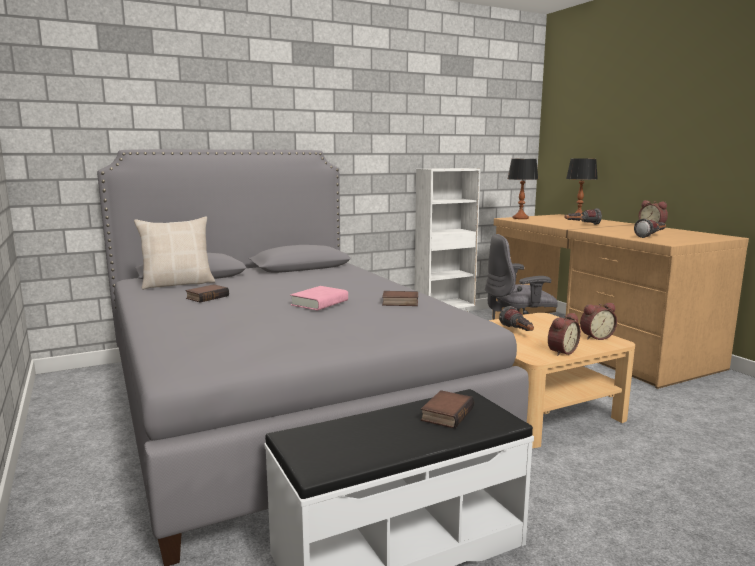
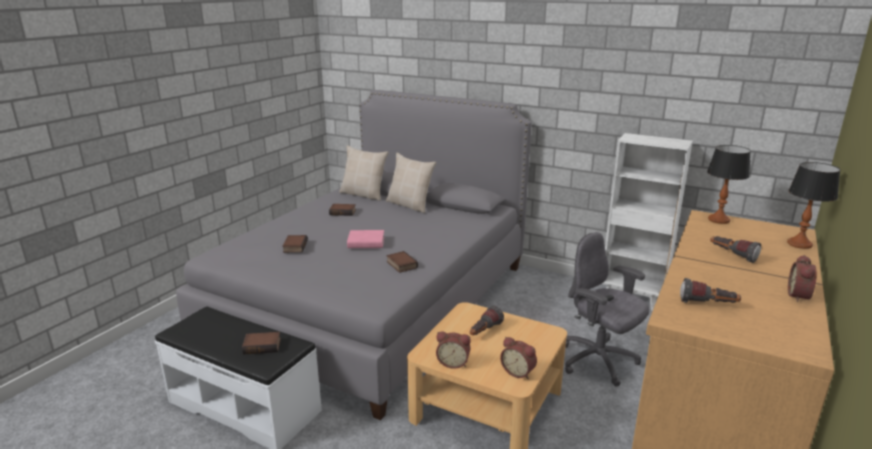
camera: 55 degrees right, 10 degrees up
none -> book [282,235,308,253]
none -> beige pillow [386,153,436,213]

